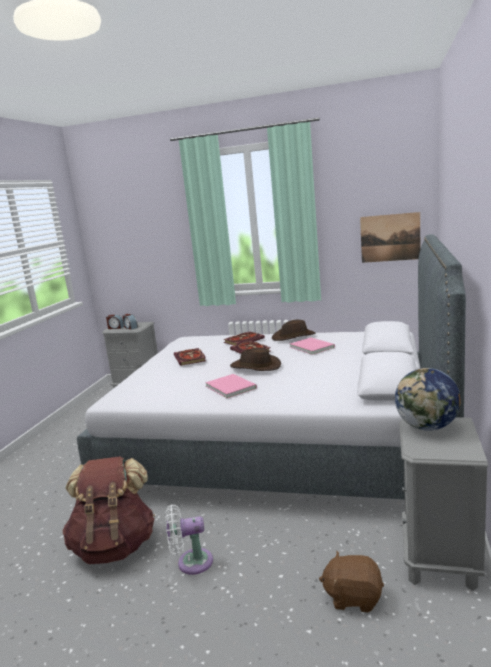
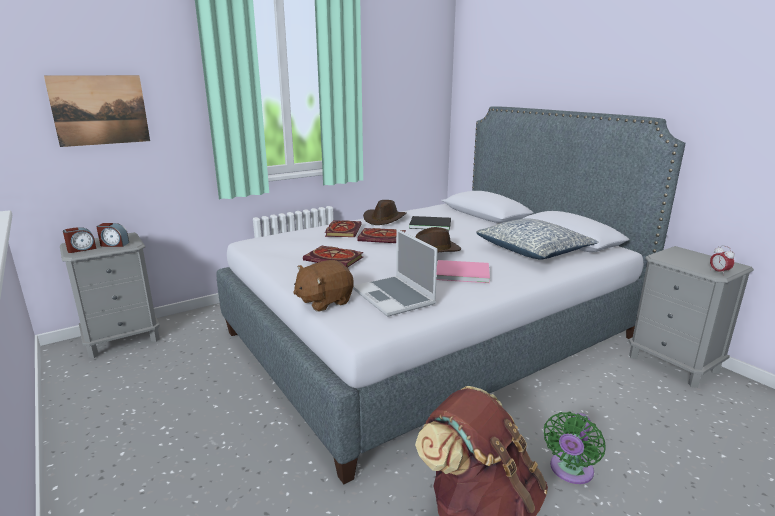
camera: 50 degrees left, 5 degrees up
white fan [165,504,213,575] -> green fan [544,412,606,484]
pink book [290,338,335,355] -> black book [409,216,451,230]
brown plush toy [319,551,384,613] -> brown plush toy moved to [293,260,354,312]
picture [360,212,420,263] -> picture moved to [44,75,150,147]
globe [395,368,461,431] -> none
none -> laptop [353,229,437,317]
none -> pillow [476,218,598,260]
none -> alarm clock [710,245,735,276]

